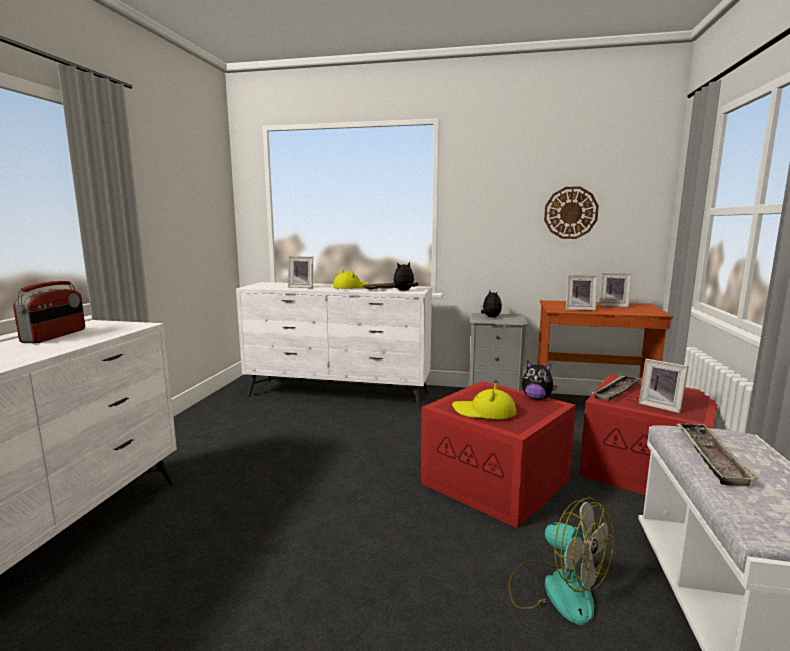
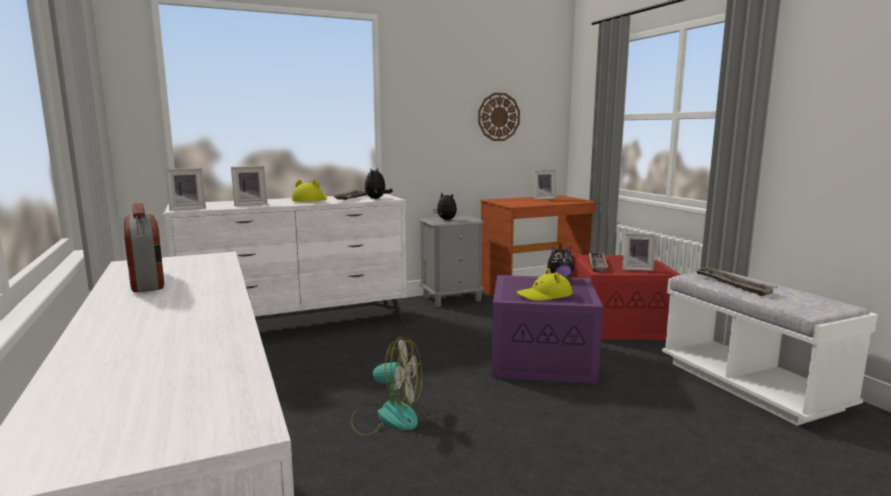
camera: 35 degrees left, 0 degrees up
red storage box [421,381,576,528] -> purple storage box [492,275,603,384]
fan [508,498,614,625] -> fan moved to [351,337,422,436]
picture frame [566,275,597,311] -> picture frame moved to [165,168,206,211]

